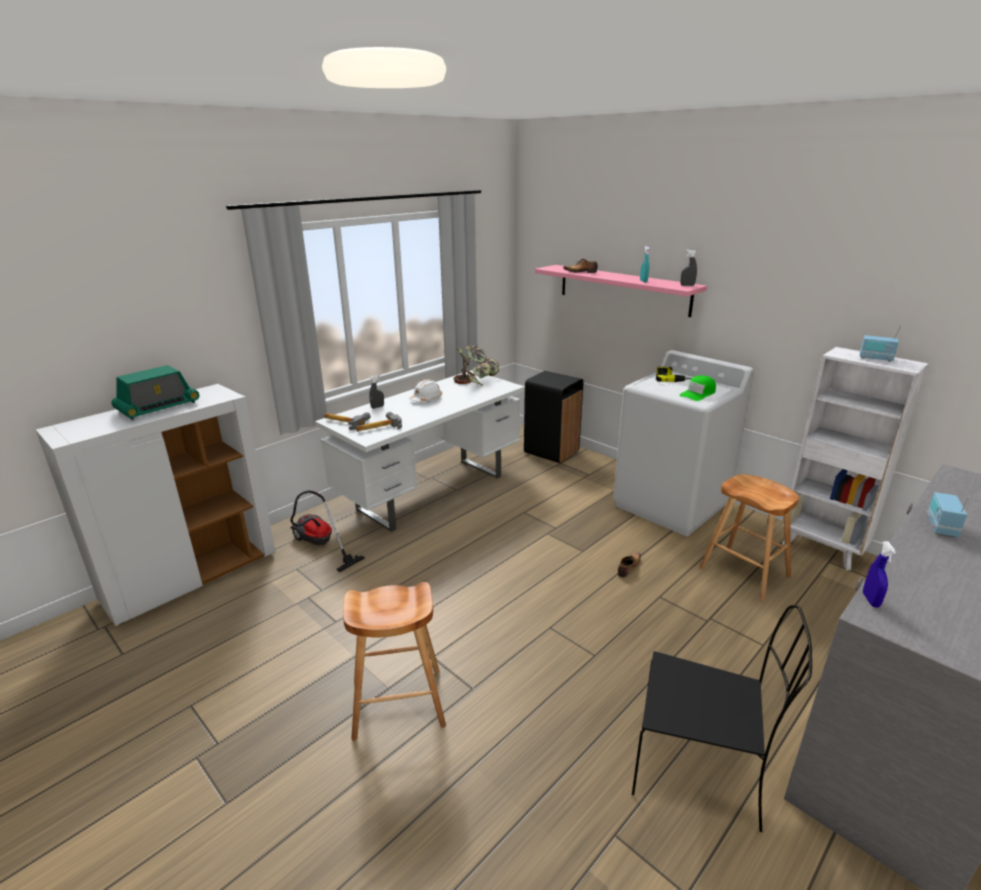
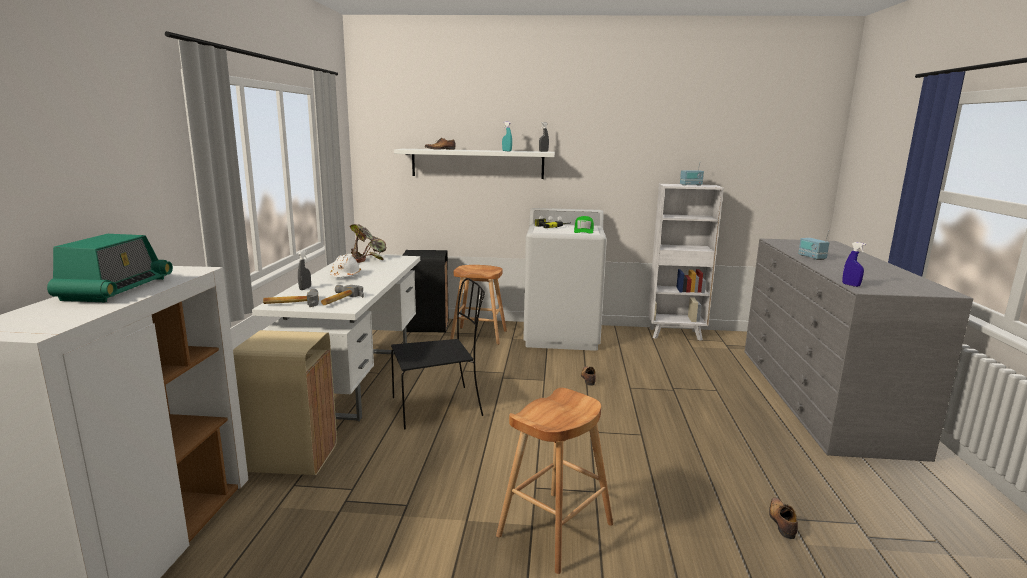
camera: 40 degrees left, 10 degrees down
vacuum cleaner [291,490,365,572] -> beige trash can [233,330,337,475]
pink shelf [535,265,707,317] -> white shelf [394,149,555,179]
black chair [632,605,812,832] -> black chair moved to [391,278,485,430]
brown stool [699,474,799,601] -> brown stool moved to [450,265,507,345]
none -> shoe [769,498,798,539]

